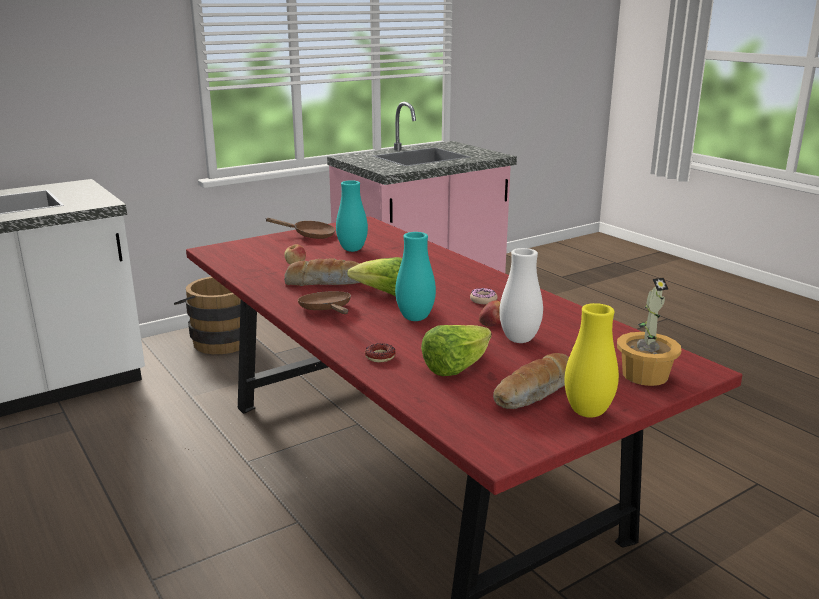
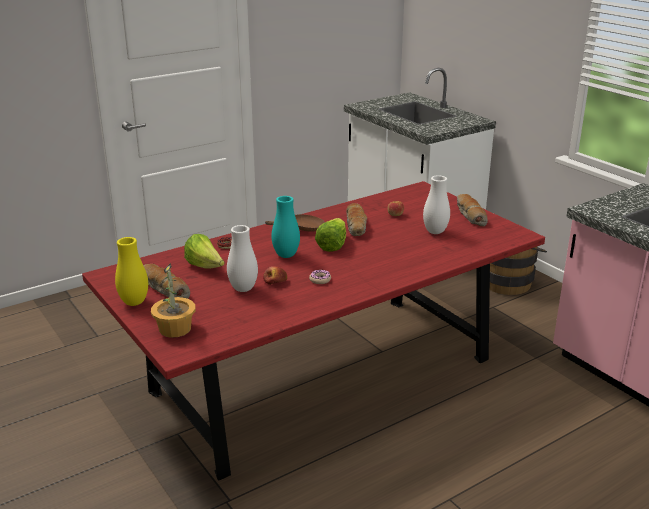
camera: 90 degrees right, 5 degrees up
brown frying pan [265,218,335,239] -> bread [457,194,488,227]
turquoise vase [336,180,368,252] -> white vase [423,175,450,234]

